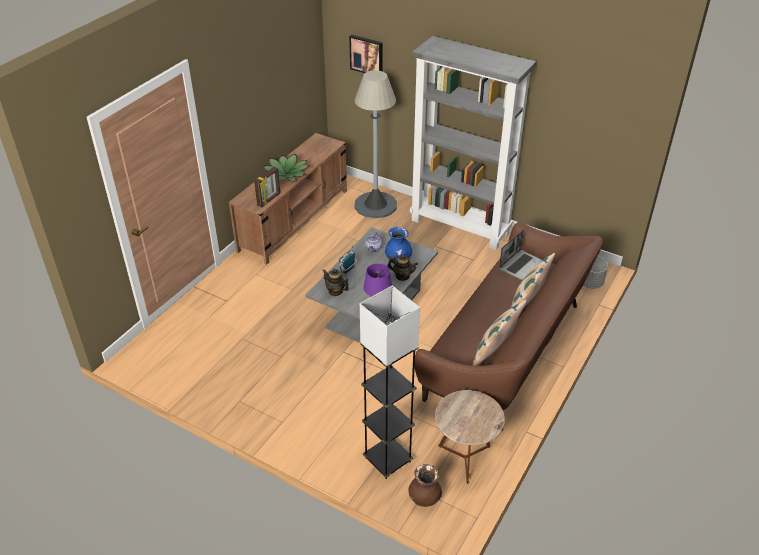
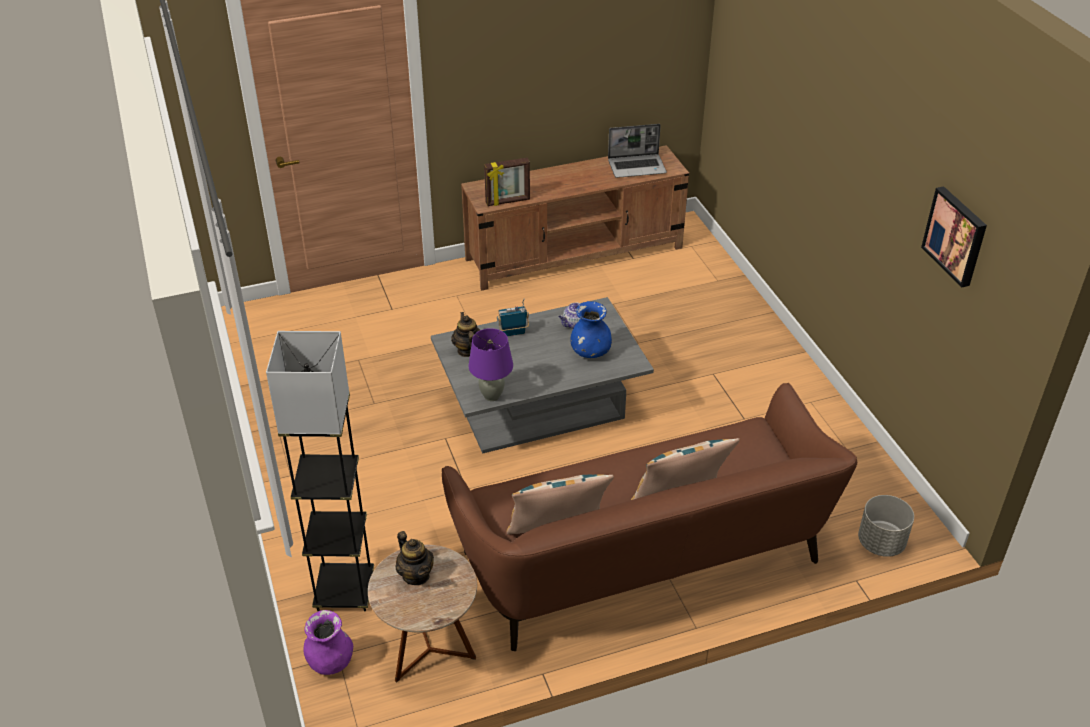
camera: 40 degrees right, 0 degrees up
potted plant [263,154,309,182] -> none
picture [349,35,382,73] -> picture moved to [921,186,987,287]
grey floor lamp [355,70,397,218] -> none
teapot [387,254,418,281] -> teapot moved to [396,531,434,585]
brown vase [409,464,442,507] -> purple vase [303,610,353,675]
grey bookcase [410,36,536,250] -> none
laptop [499,230,542,280] -> laptop moved to [608,124,667,178]

